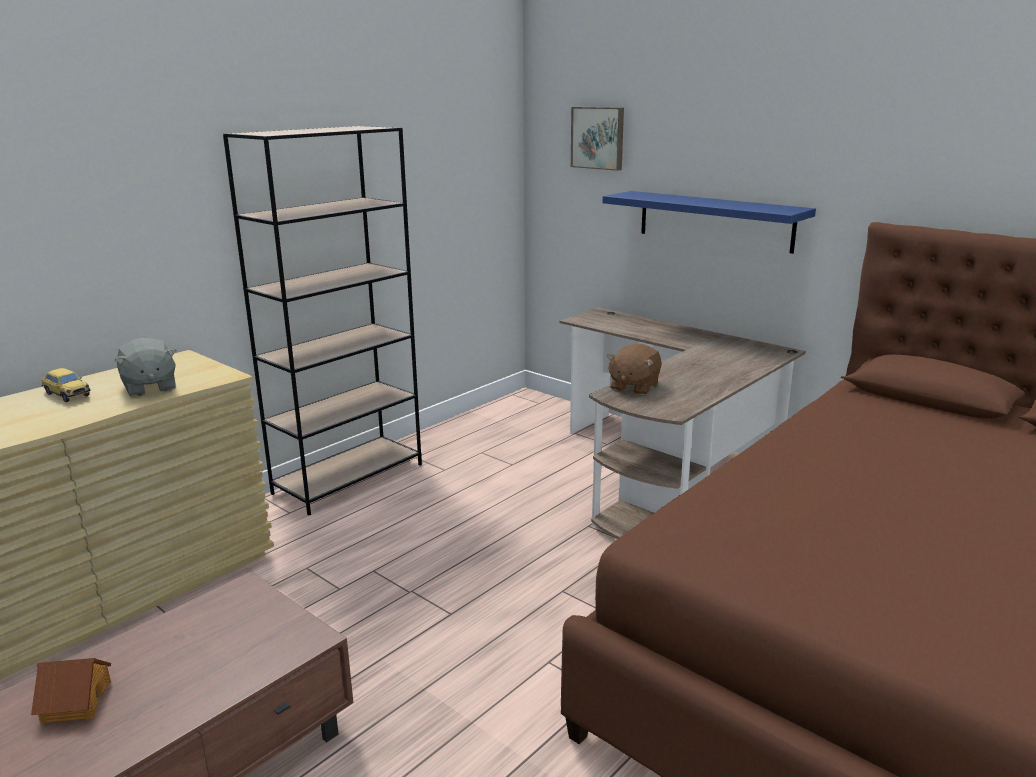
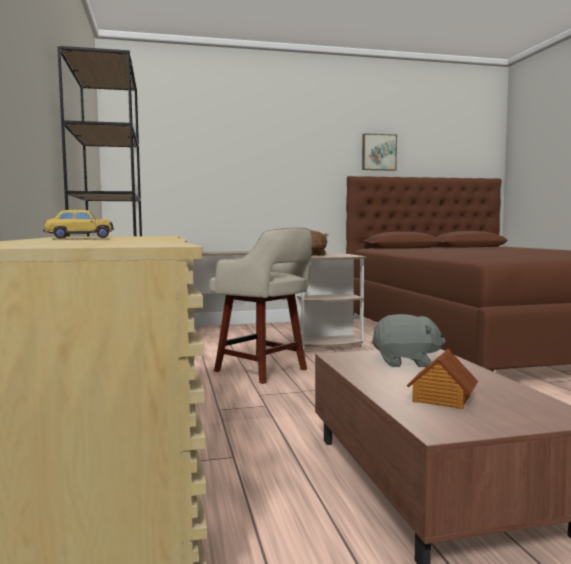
camera: 55 degrees left, 15 degrees down
grey plush toy [114,338,176,397] -> grey plush toy moved to [371,314,446,367]
picture [571,107,624,171] -> picture moved to [362,133,397,171]
blue shelf [603,191,816,254] -> none
none -> beige stool [209,227,312,384]

